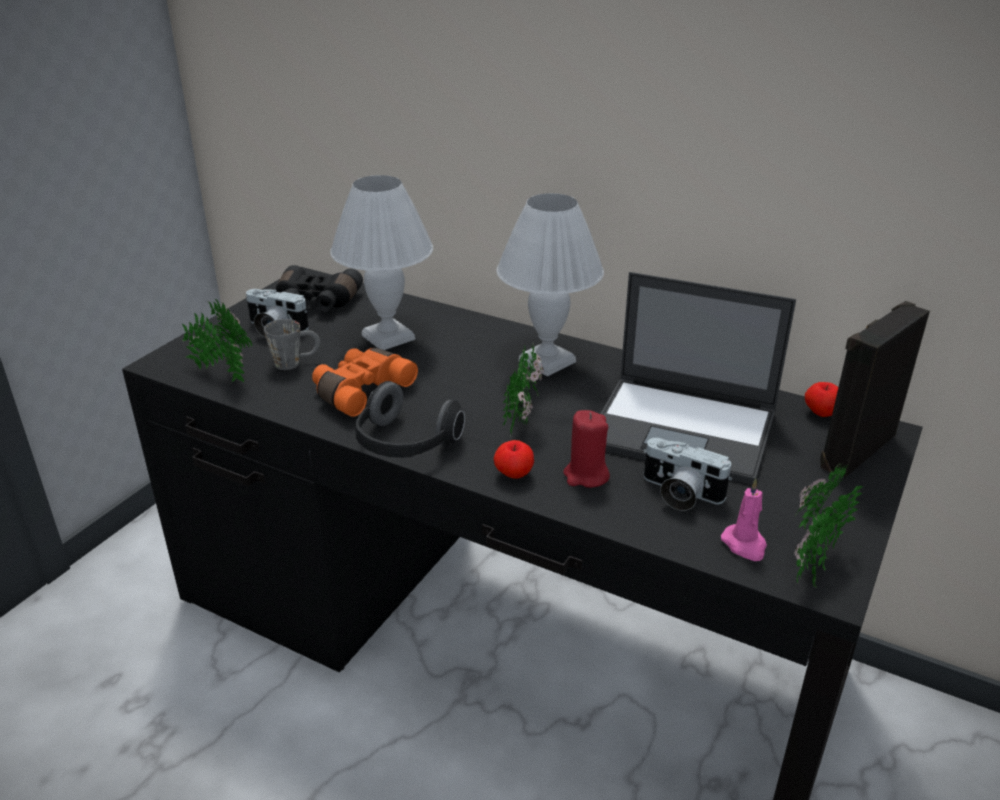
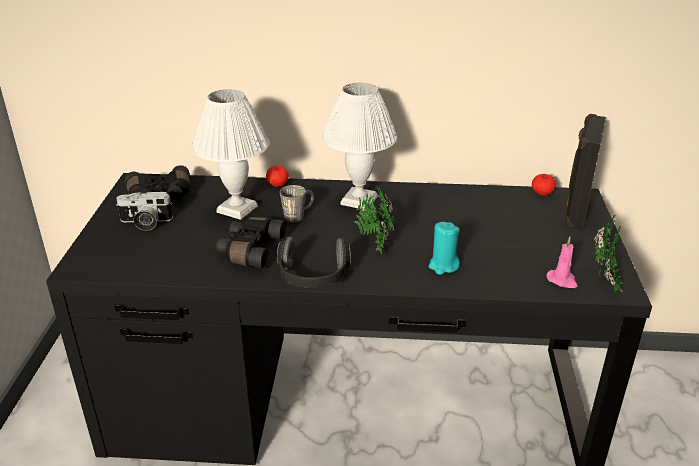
camera: 25 degrees left, 0 degrees up
potted plant [182,299,252,382] -> none
grey mug [264,319,320,370] -> grey mug moved to [280,185,314,223]
orange binoculars [312,348,418,417] -> black binoculars [216,217,286,269]
apple [494,440,534,479] -> apple moved to [266,165,289,187]
red candle [563,410,610,488] -> turquoise candle [429,222,460,275]
laptop [601,272,796,484] -> none
camera [644,438,732,511] -> none

